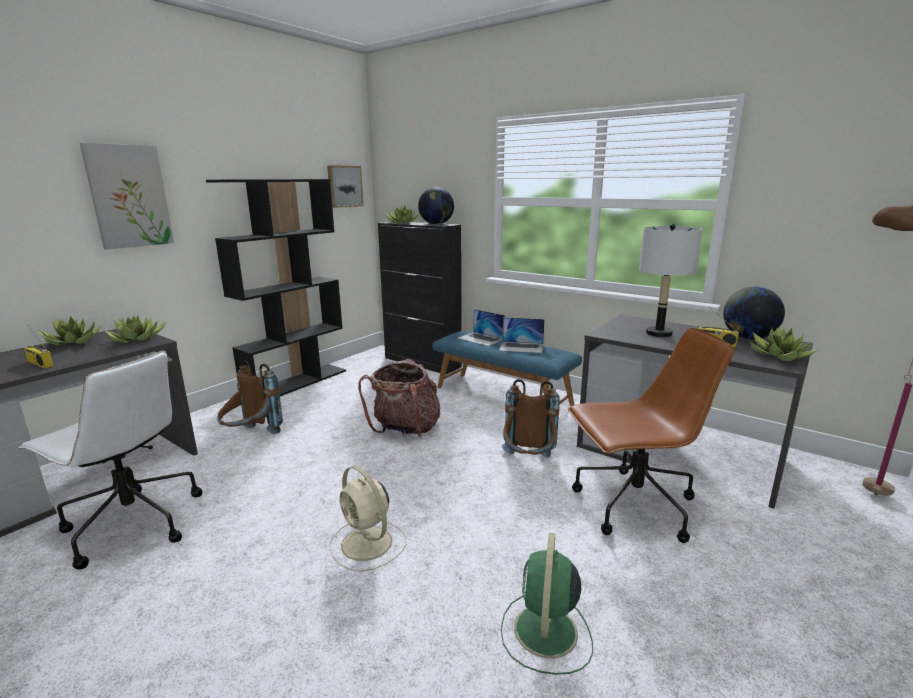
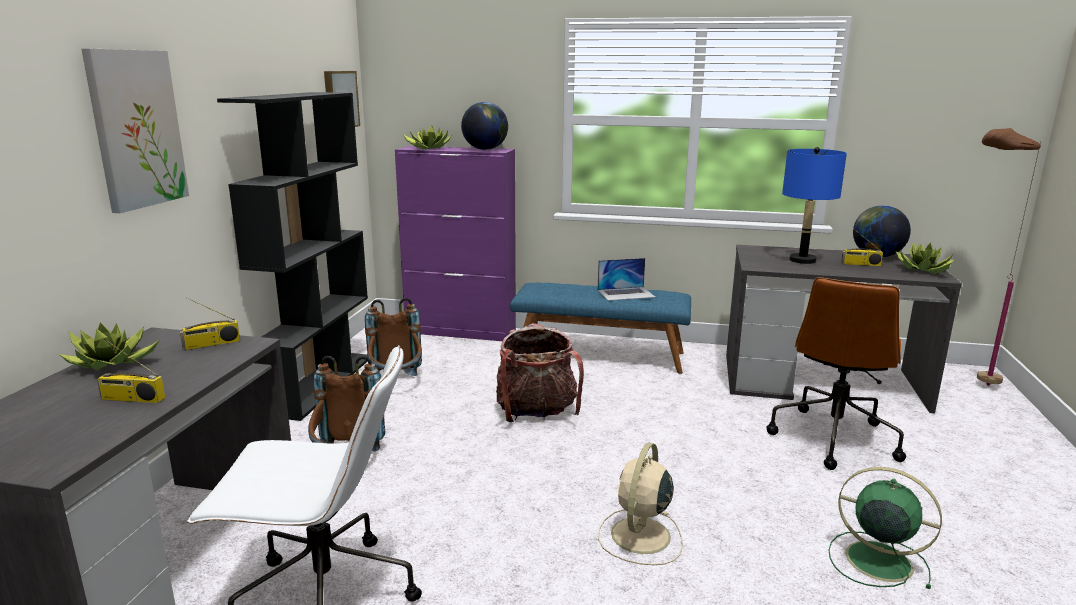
camera: 25 degrees left, 0 degrees up
potted plant [105,315,166,343] -> radio [180,298,240,350]
beige fan [329,466,407,571] -> beige fan turned 90 degrees clockwise [598,443,683,565]
black cabinet [378,222,462,375] -> purple cabinet [395,146,516,341]
laptop [458,309,505,346] -> none
green fan [501,533,593,675] -> green fan turned 135 degrees clockwise [828,467,942,589]
brown backpack [502,379,560,458] -> brown backpack moved to [365,298,422,376]
brown office chair [568,328,734,543] -> brown office chair turned 150 degrees clockwise [767,277,906,470]
grey table lamp [639,224,702,337] -> blue table lamp [782,147,847,264]

